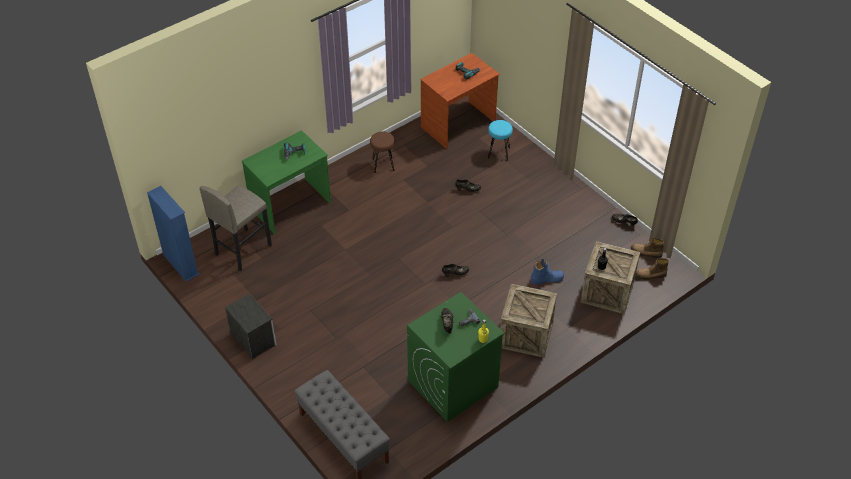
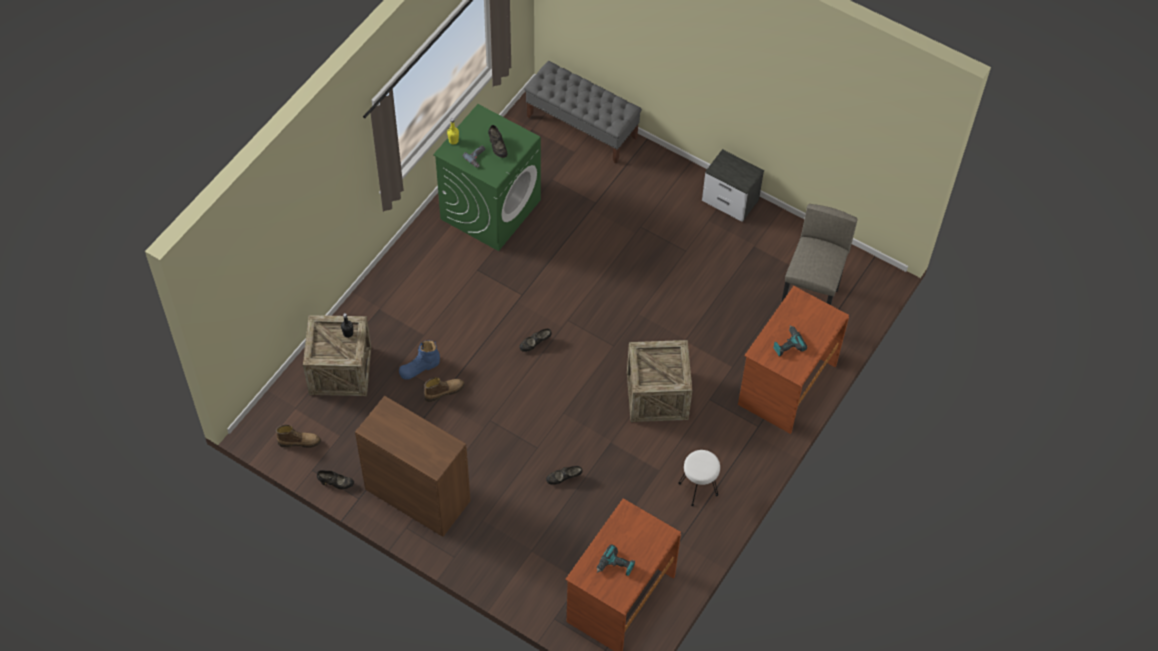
camera: 160 degrees right, 10 degrees up
blue bookcase [147,186,199,281] -> none
green desk [242,130,331,234] -> brown desk [738,286,849,434]
brown stool [370,132,395,173] -> white stool [678,450,720,506]
turquoise stool [488,120,513,161] -> none
crate [500,284,557,358] -> crate moved to [627,340,693,422]
boot [636,258,669,280] -> boot moved to [424,377,465,402]
none -> brown cabinet [355,396,471,537]

